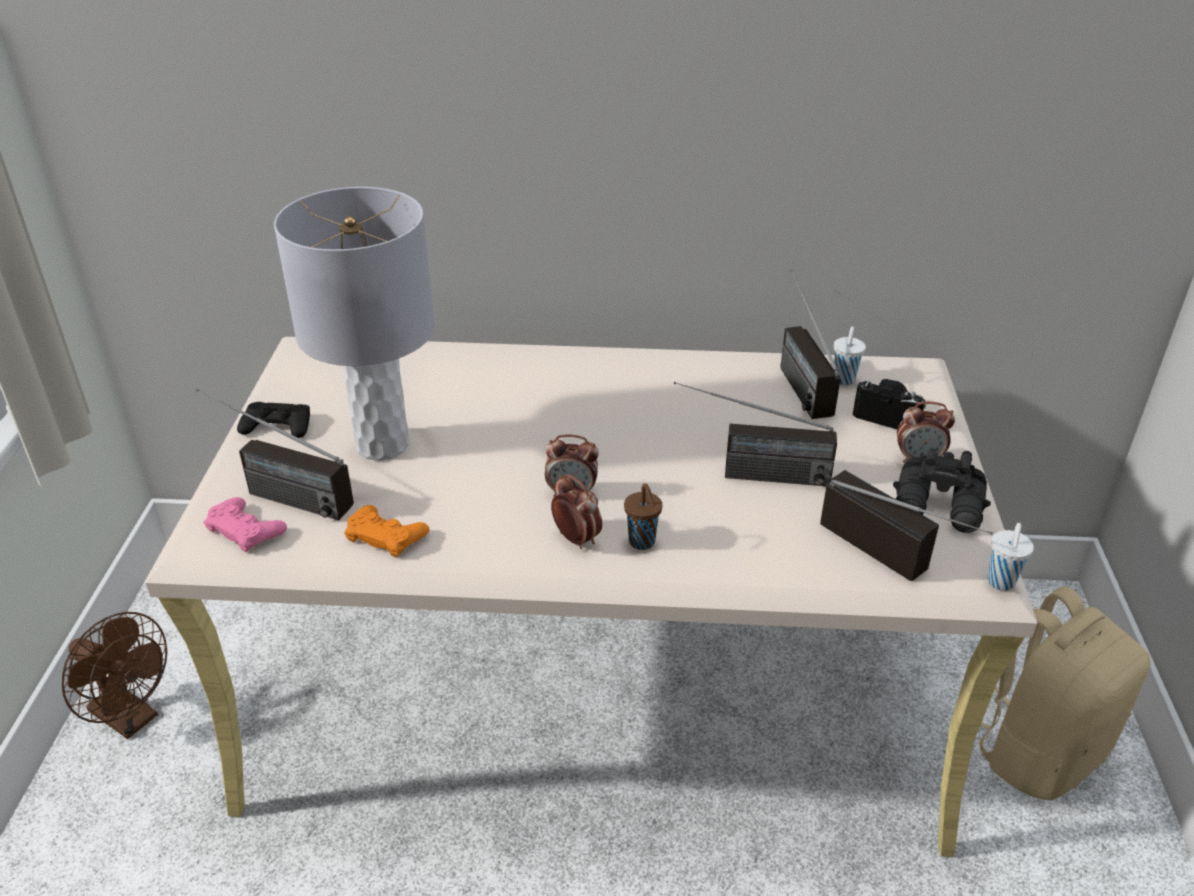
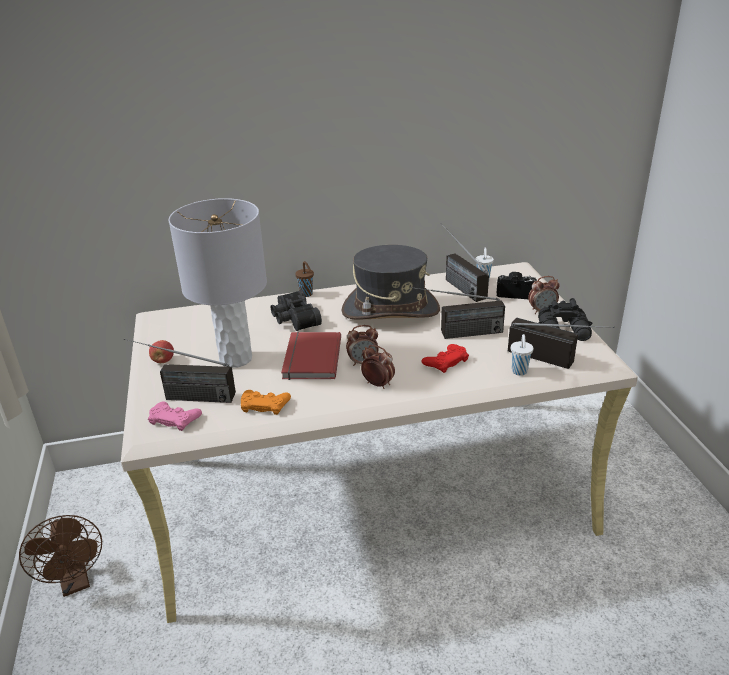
camera: 15 degrees left, 5 degrees down
brown fan [62,612,167,739] -> brown fan turned 45 degrees clockwise [19,515,102,597]
black game controller [237,402,310,438] -> apple [149,340,174,363]
brown cup [624,483,662,550] -> brown cup moved to [295,261,314,297]
beige backpack [980,586,1151,800] -> none
white cup [987,523,1034,591] -> white cup moved to [511,334,533,376]
none -> black binoculars [271,290,322,331]
none -> red book [281,332,341,380]
none -> grey hat [341,245,440,320]
none -> red game controller [421,344,469,373]

